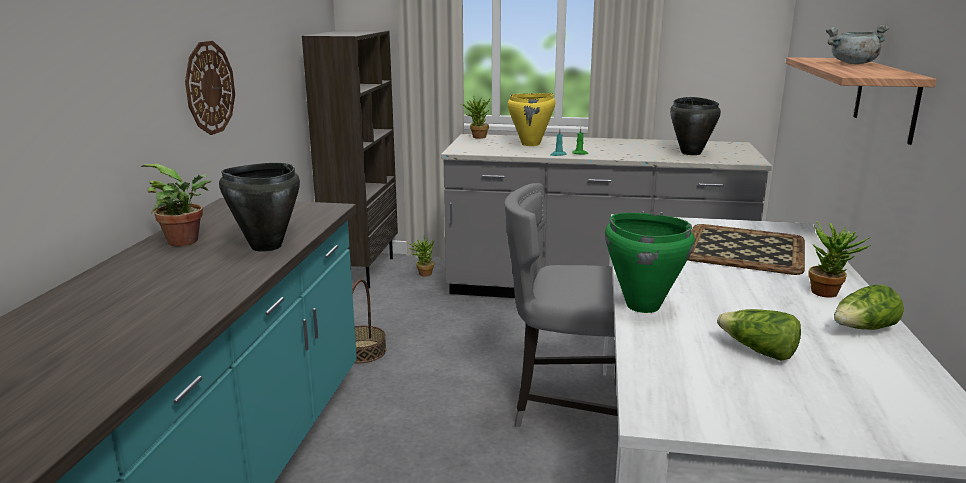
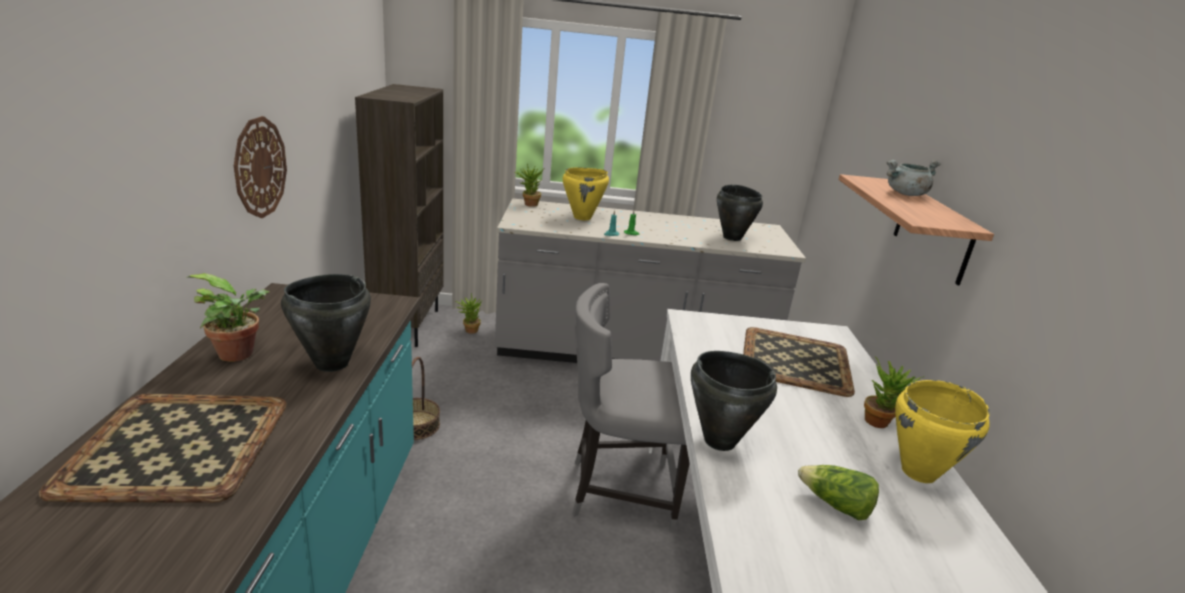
camera: 10 degrees left, 5 degrees up
green cooking pot [605,213,695,313] -> black cooking pot [691,351,777,451]
lettuce [834,285,904,330] -> yellow cooking pot [895,380,990,483]
none -> tray [39,394,287,503]

